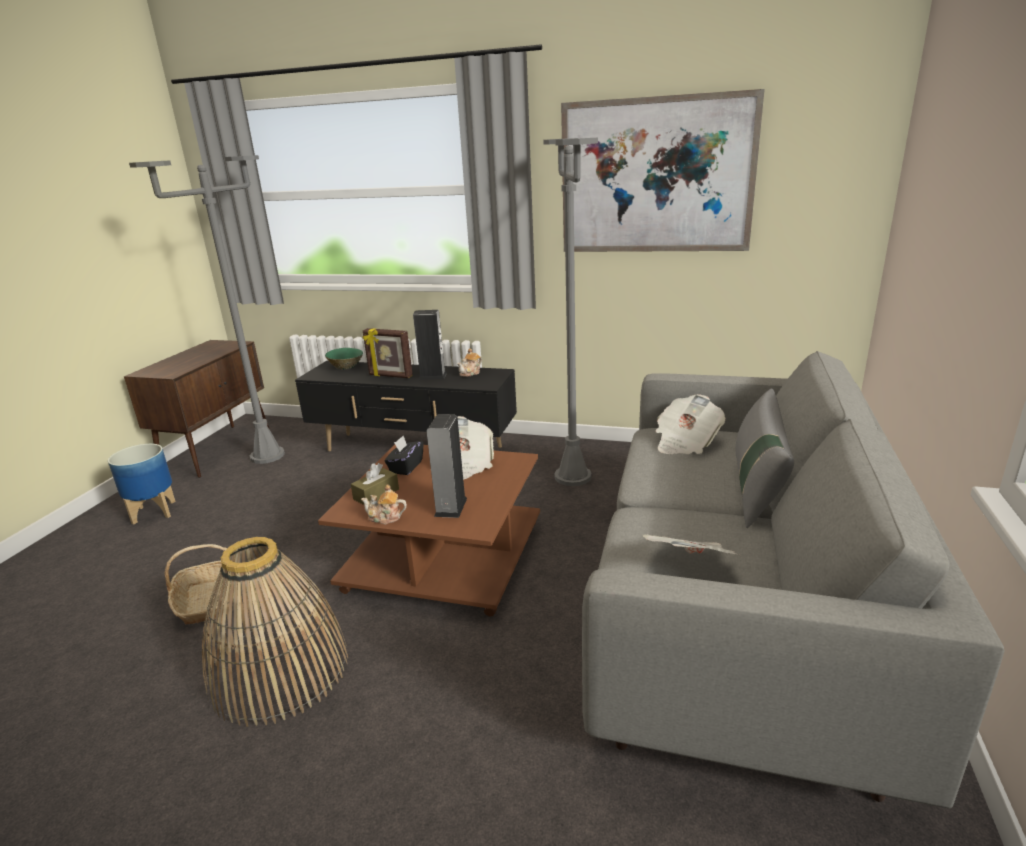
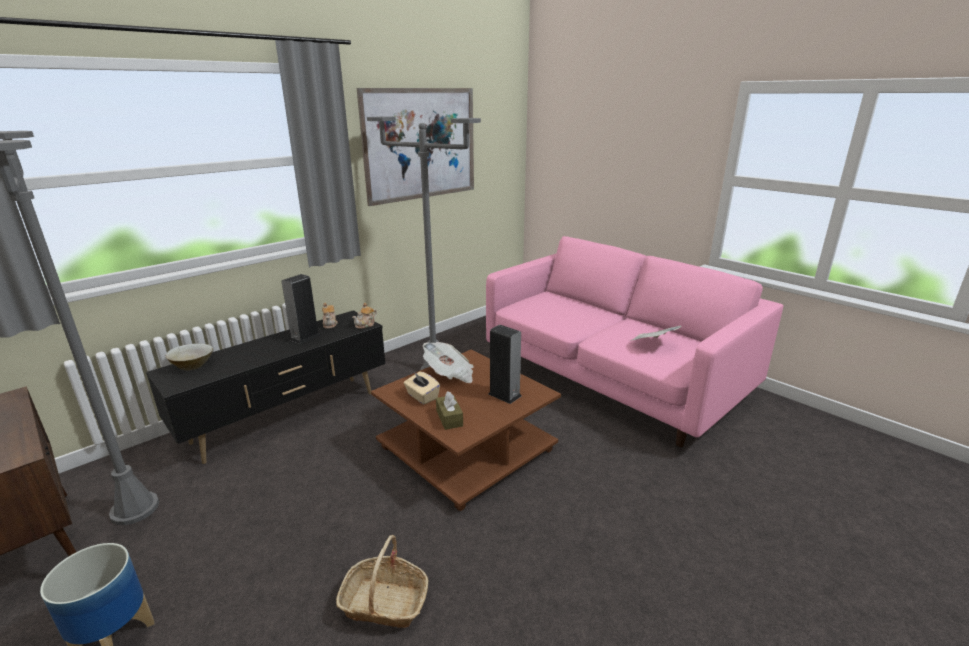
camera: 60 degrees left, 0 degrees up
basket [202,537,348,727] -> none
green bowl [325,348,363,370] -> beige bowl [166,344,213,370]
teapot [361,484,407,524] -> teapot moved to [352,303,377,329]
picture frame [363,328,413,378] -> none
black tissue box [385,436,424,475] -> beige tissue box [404,372,440,404]
grey sofa [582,351,1005,809] -> pink sofa [486,236,784,447]
newspaper [656,394,725,454] -> none
grey pillow [736,388,794,528] -> none

